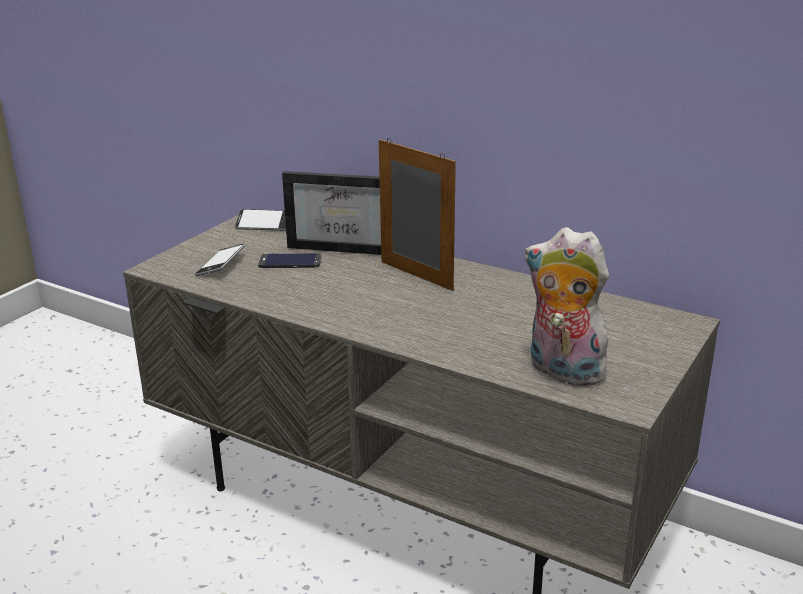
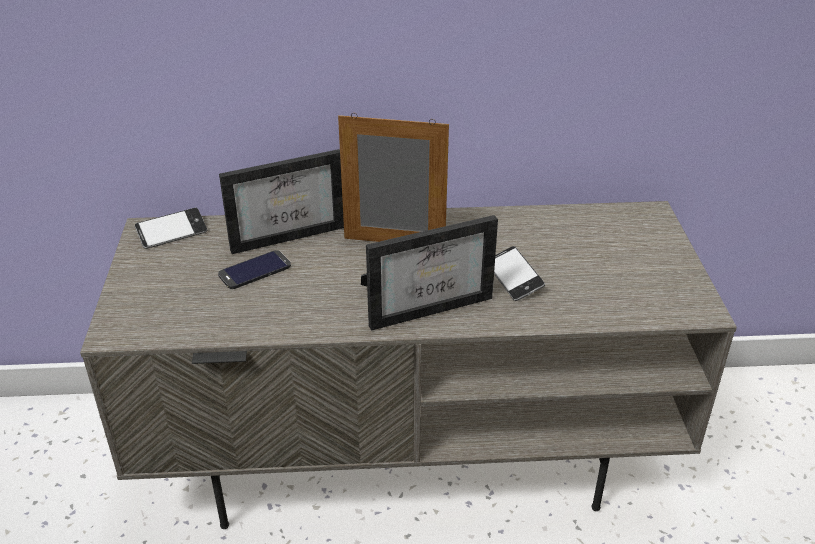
camera: 35 degrees left, 10 degrees up
phone [195,244,245,276] -> phone moved to [494,246,545,301]
plush toy [524,227,613,387] -> none
none -> picture frame [361,215,498,331]

